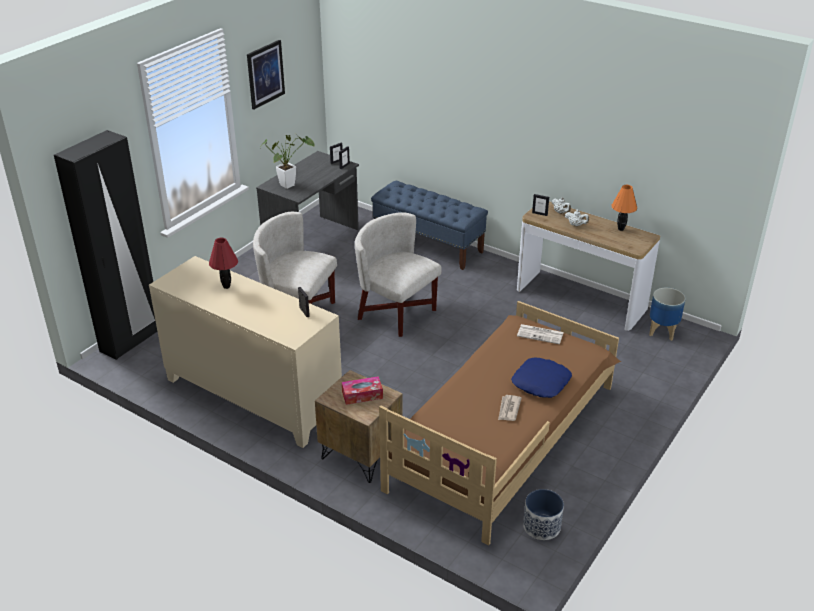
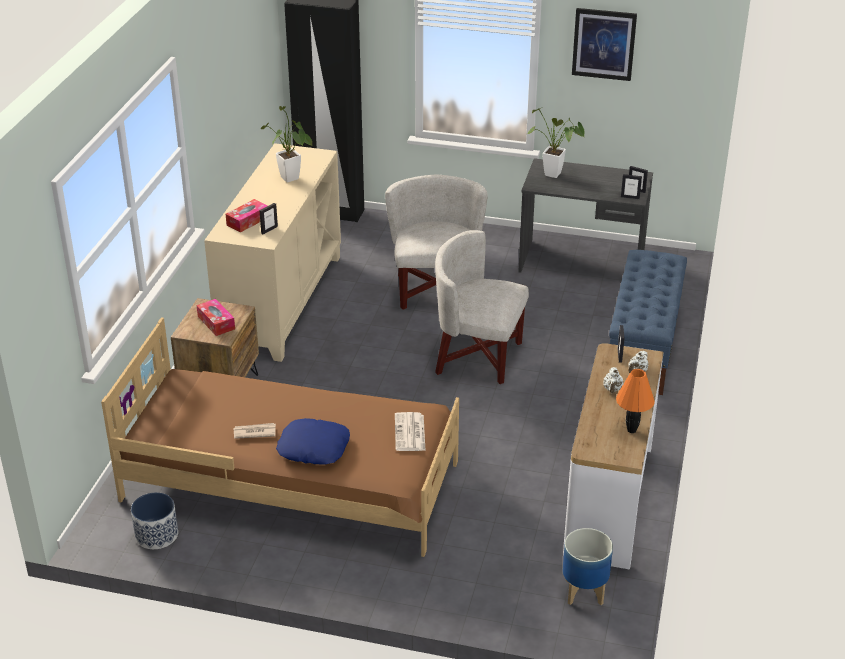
camera: 70 degrees right, 0 degrees up
red table lamp [209,238,238,289] -> potted plant [261,106,312,182]
white armchair [355,212,442,337] -> white armchair turned 90 degrees counterclockwise [435,230,529,384]
none -> tissue box [226,199,268,233]

